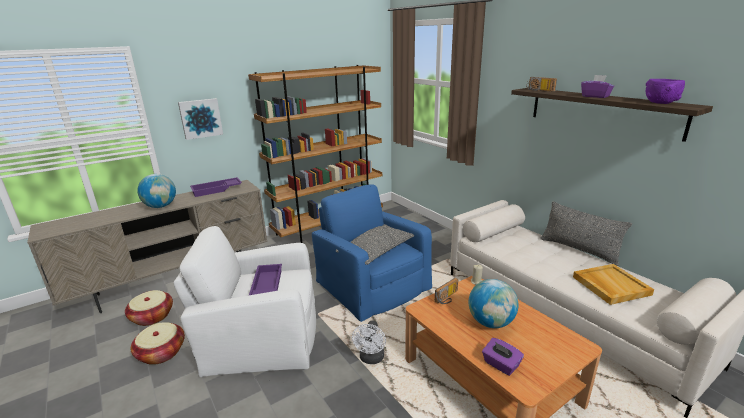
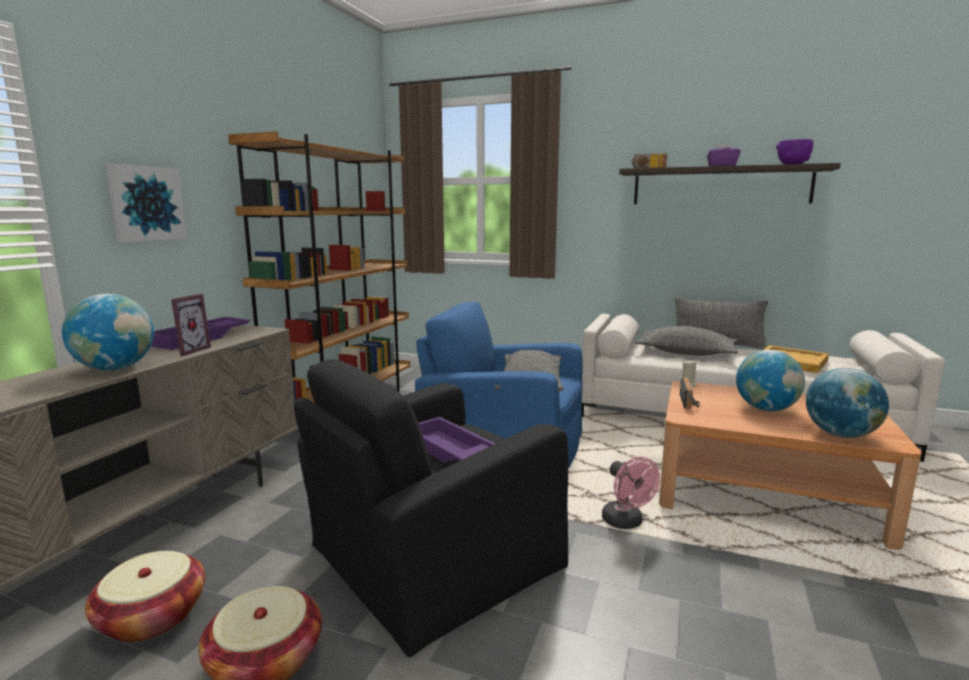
camera: 35 degrees left, 10 degrees down
white armchair [173,226,316,377] -> black armchair [294,359,568,657]
white fan [352,320,386,364] -> pink fan [602,457,660,529]
purple tissue box [482,338,524,376] -> globe [806,368,889,438]
none -> picture frame [171,294,211,356]
none -> grey pillow [635,326,738,356]

